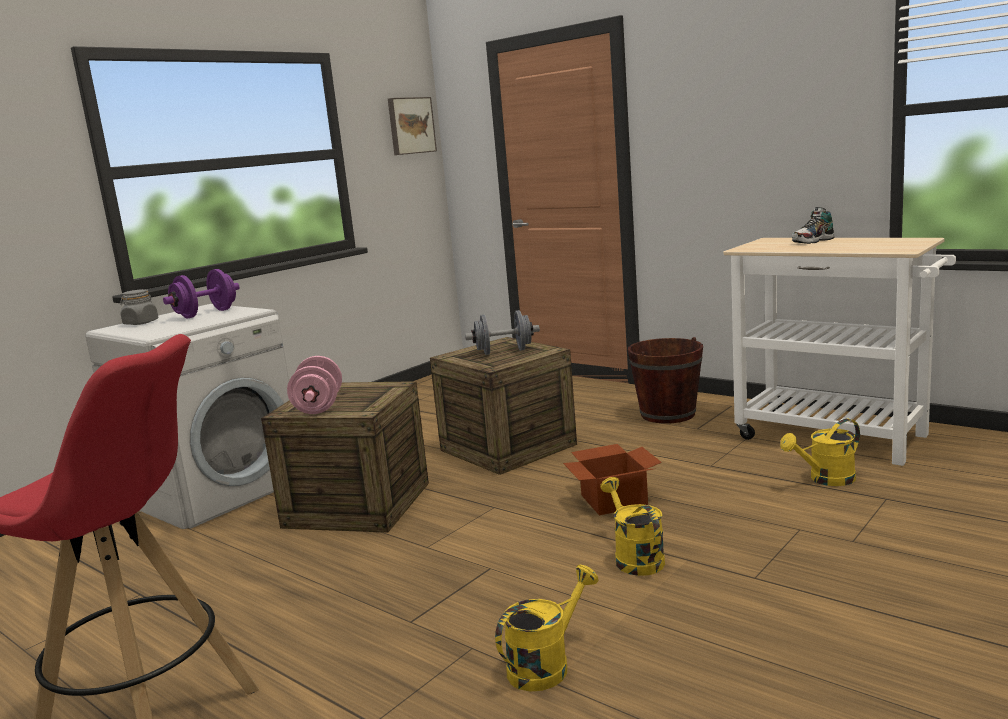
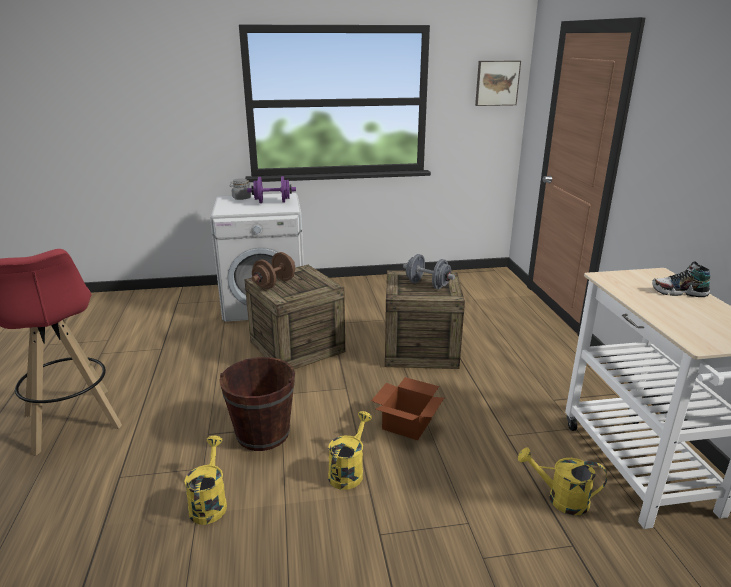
camera: 40 degrees right, 10 degrees up
pink dumbbell [287,356,342,414] -> brown dumbbell [252,252,295,289]
yellow watering can [495,565,598,692] -> yellow watering can turned 90 degrees counterclockwise [184,436,227,525]
brown bucket [628,337,703,424] -> brown bucket moved to [219,357,295,451]

